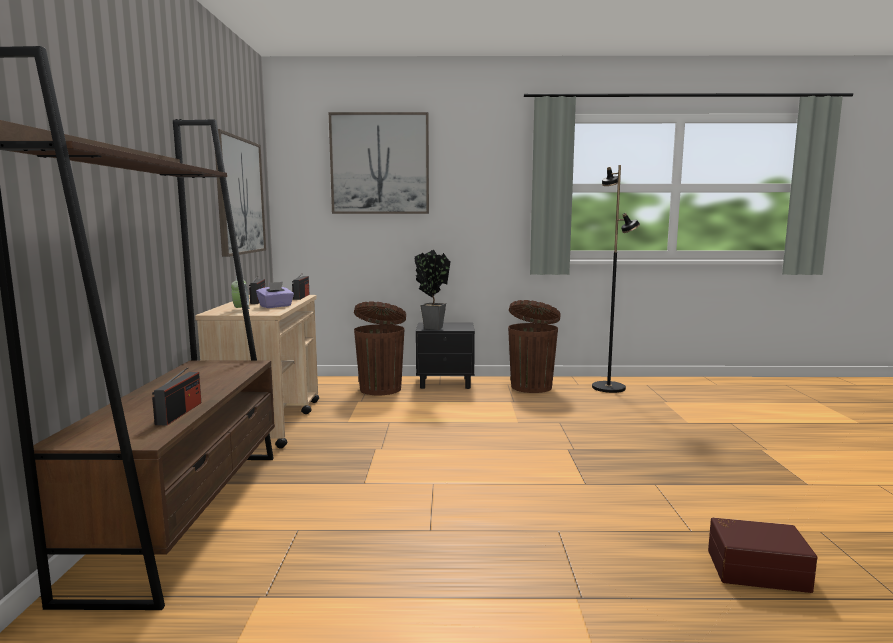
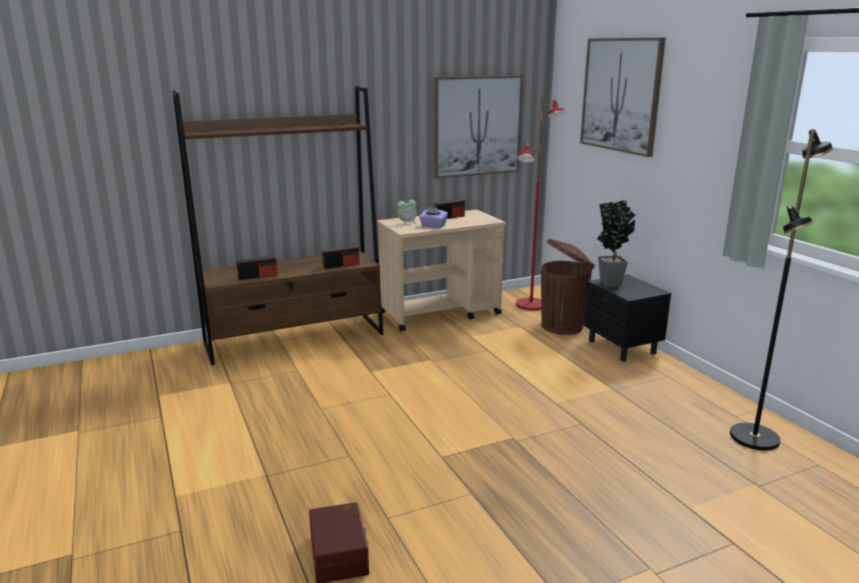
camera: 65 degrees right, 10 degrees up
radio [292,273,309,300] -> radio moved to [322,243,359,269]
brown trash can [508,300,561,393] -> none
none -> red floor lamp [516,98,566,311]

